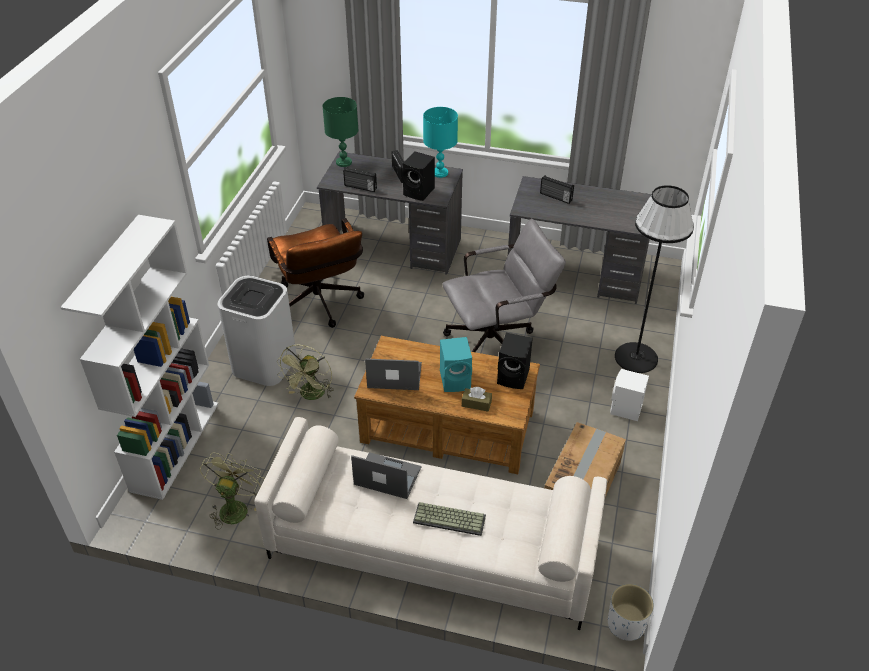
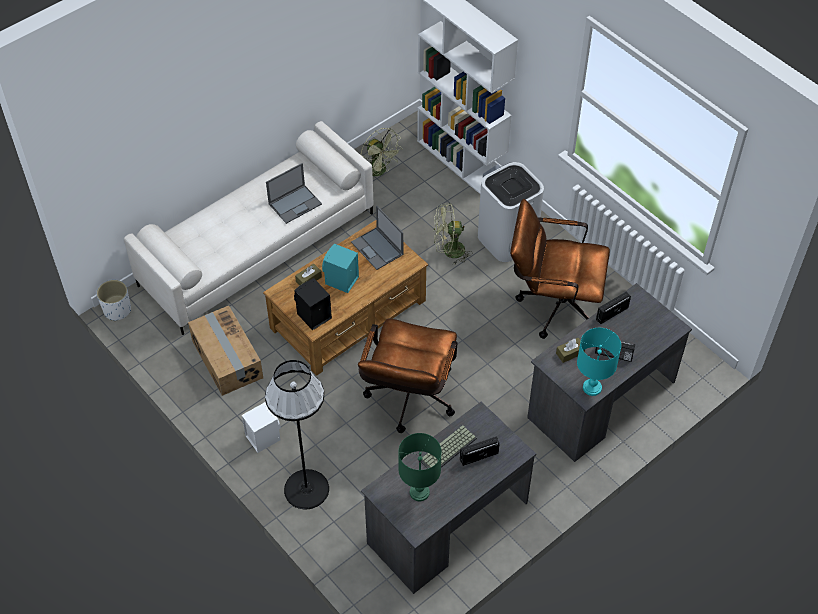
camera: 125 degrees right, 10 degrees up
green fan [277,345,334,400] -> green fan turned 60 degrees counterclockwise [433,203,472,265]
green table lamp [323,97,358,167] -> green table lamp moved to [398,433,441,501]
laptop [365,358,422,390] -> laptop turned 105 degrees clockwise [351,206,403,270]
black speaker [402,151,435,201] -> brown tissue box [556,338,585,363]
keyboard [413,502,486,536] -> keyboard moved to [421,425,477,468]
grey office chair [442,219,566,352] -> brown office chair [358,319,457,433]

